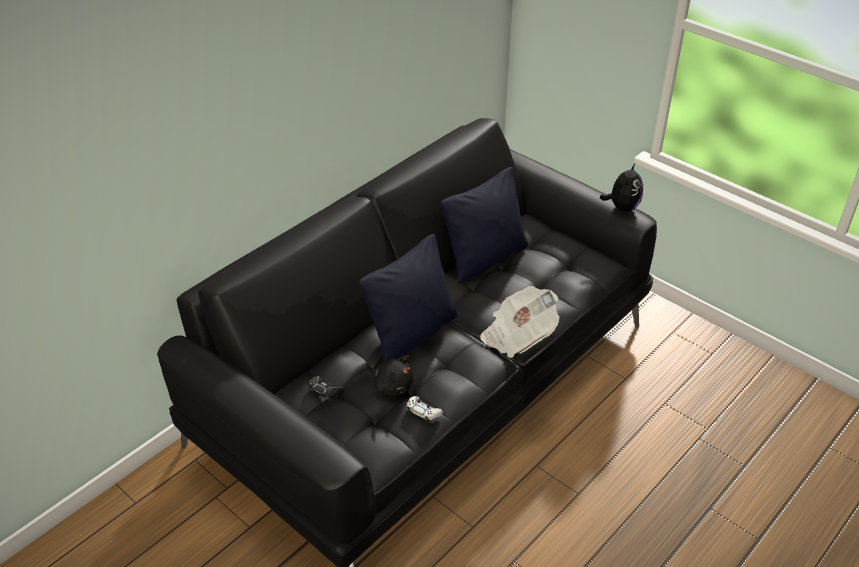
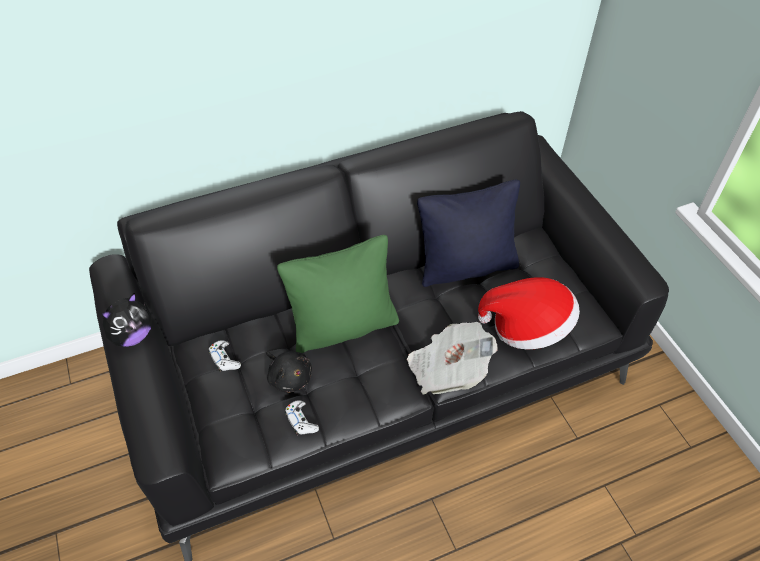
camera: 25 degrees right, 10 degrees up
black game controller [308,376,344,401] -> white game controller [208,340,241,372]
black pillow [359,234,457,361] -> green pillow [277,235,399,353]
plush toy [600,162,643,212] -> plush toy moved to [102,293,152,347]
none -> hat [478,277,580,350]

